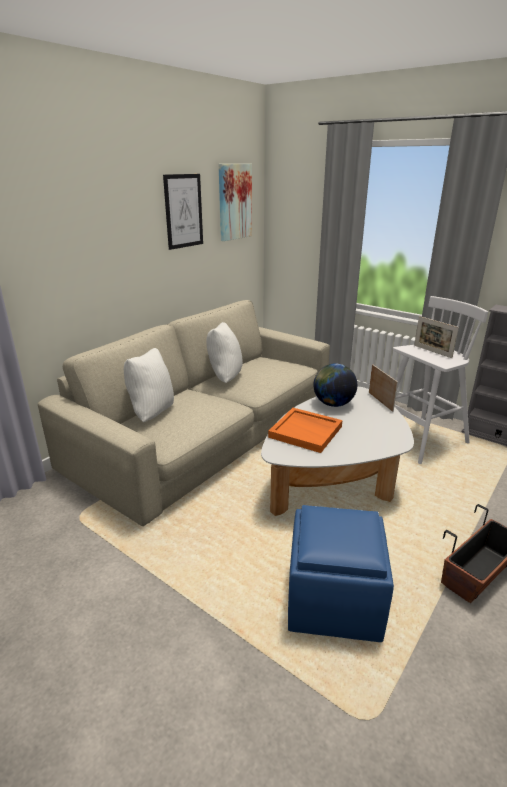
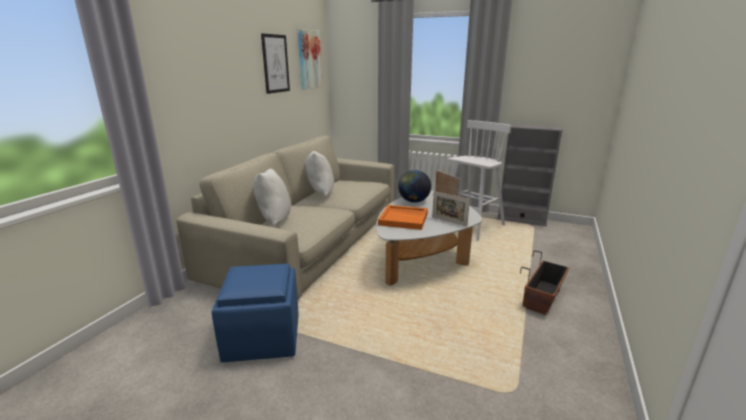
camera: 15 degrees left, 5 degrees down
blue ottoman [288,505,394,642] -> blue ottoman moved to [212,263,298,363]
picture frame [414,316,459,358] -> picture frame moved to [432,191,470,226]

